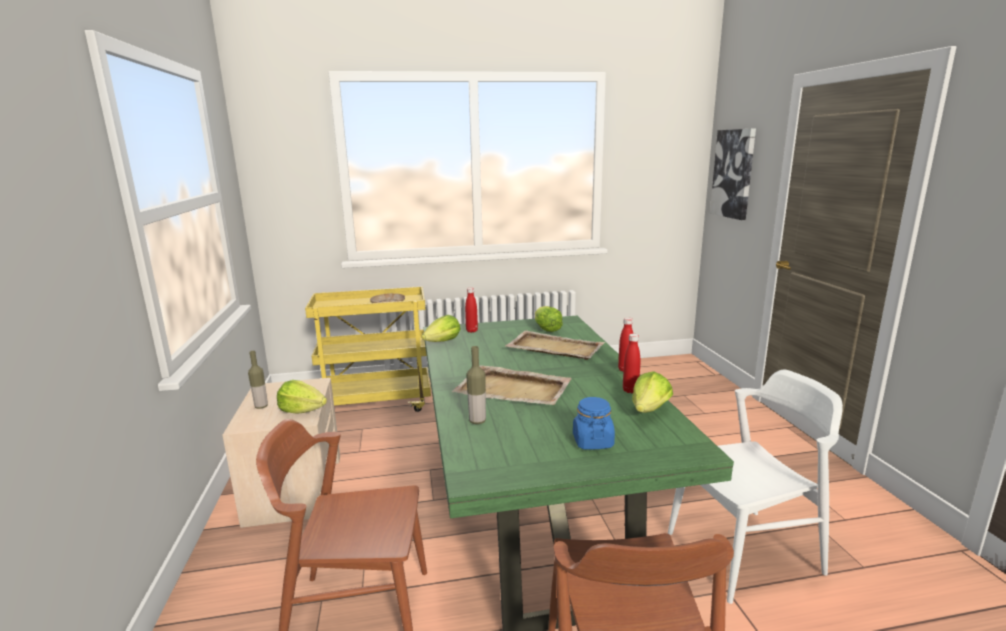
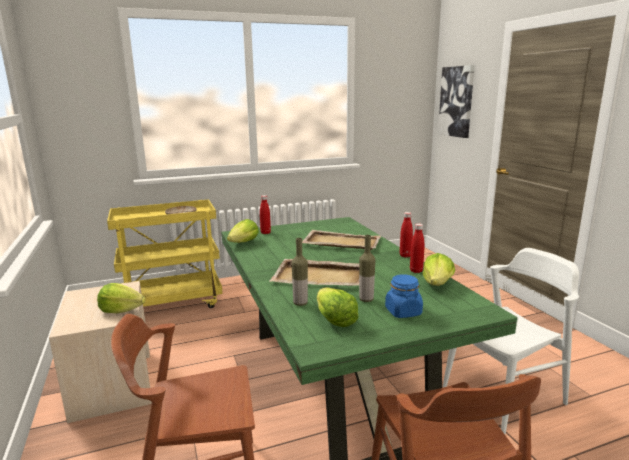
camera: 10 degrees left, 0 degrees up
bottle [248,351,268,409] -> bottle moved to [359,235,375,302]
lettuce [535,306,563,332] -> lettuce moved to [317,288,359,327]

